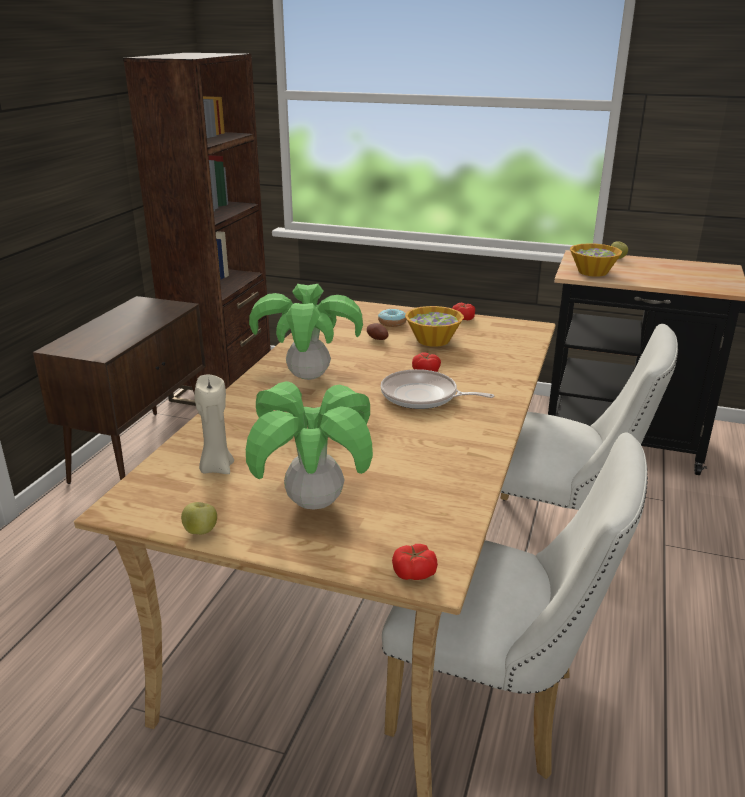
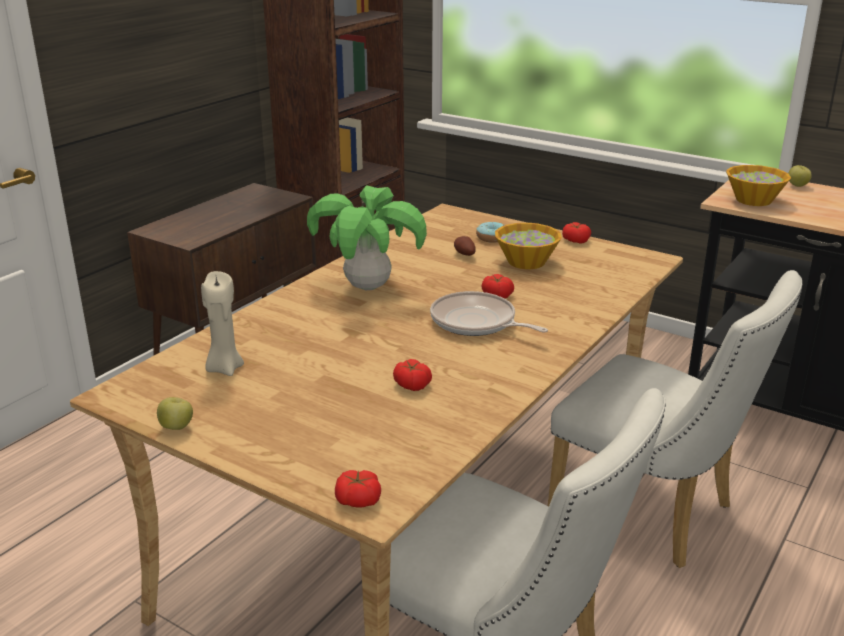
camera: 15 degrees right, 0 degrees up
potted plant [246,381,373,509] -> none
none -> tomato [393,359,432,391]

